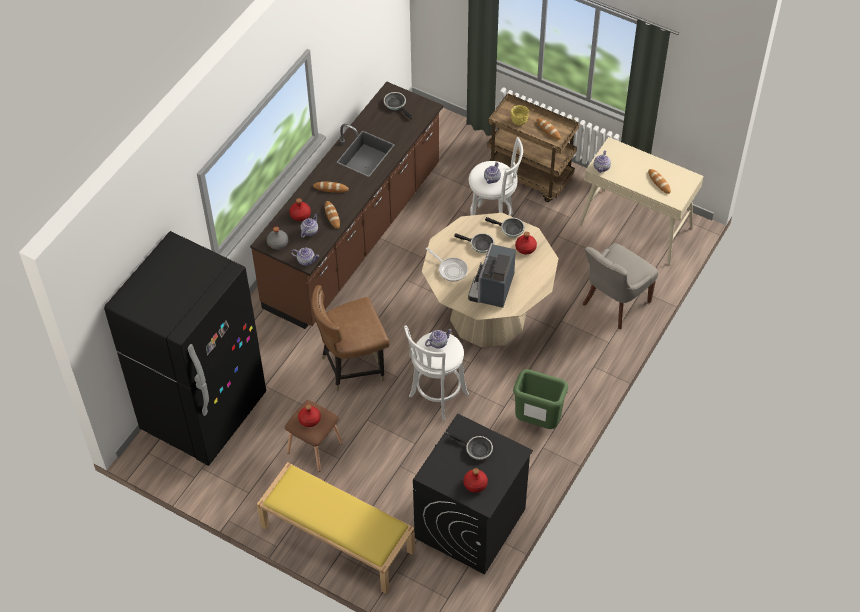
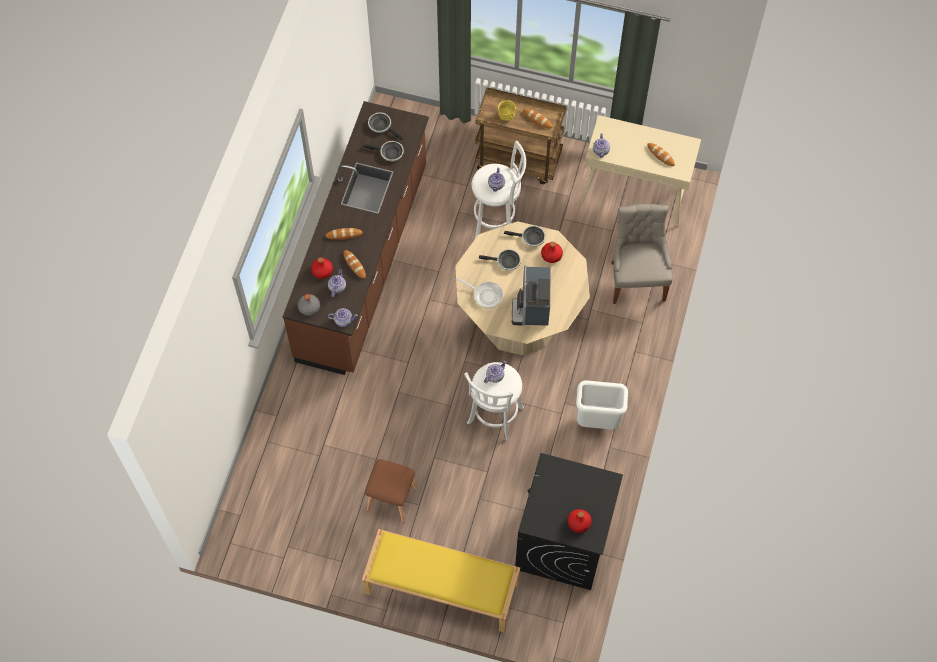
camera: 15 degrees left, 10 degrees up
black fridge [104,231,266,466] -> none
red bottle [298,404,321,427] -> none
brown chair [312,285,390,391] -> none
frying pan [450,433,493,460] -> frying pan moved to [363,141,404,161]
green trash can [513,369,568,429] -> white trash can [576,380,628,430]
grey chair [583,243,658,329] -> grey chair turned 150 degrees clockwise [611,204,673,304]

